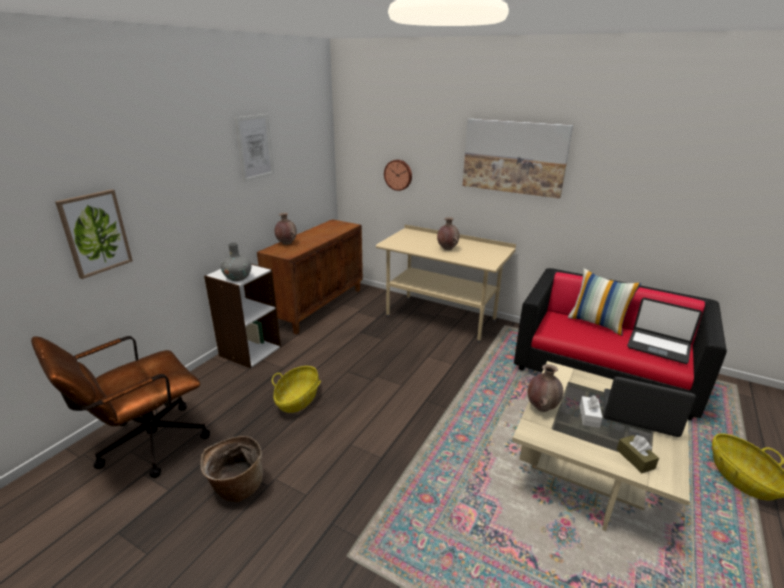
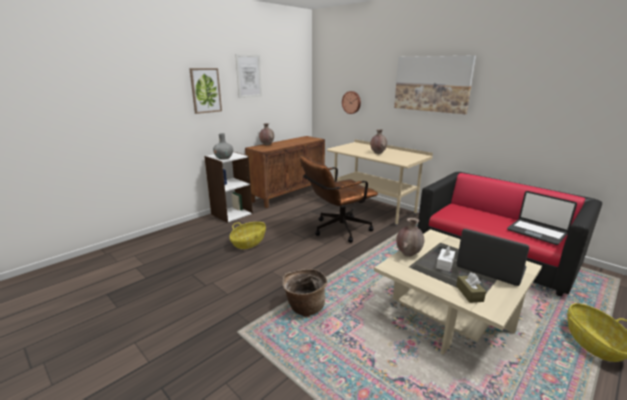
camera: 15 degrees right, 5 degrees down
brown office chair [31,336,210,478] -> brown office chair moved to [299,155,378,243]
picture [55,189,133,279] -> picture moved to [189,68,222,114]
basket [200,436,263,502] -> basket moved to [282,269,328,317]
pillow [568,268,641,336] -> none

